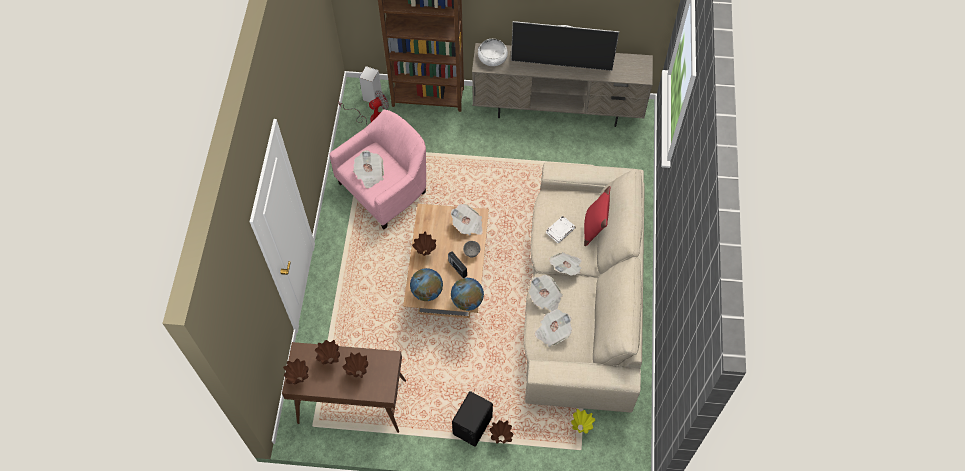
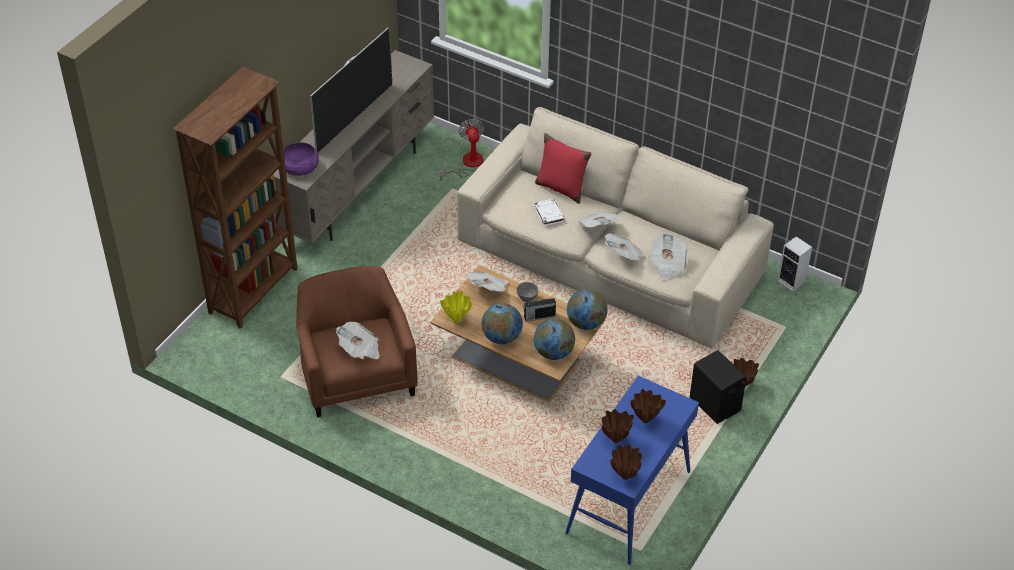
camera: 65 degrees left, 15 degrees down
brown console table [282,342,406,433] -> blue console table [565,376,699,565]
pink armchair [329,110,426,229] -> brown armchair [296,266,418,417]
fan [338,91,389,125] -> fan moved to [439,119,484,181]
speaker [359,66,382,102] -> speaker moved to [777,236,812,292]
brown vase [412,231,436,256] -> globe [481,303,523,344]
white bowl [478,39,508,66] -> purple bowl [283,142,319,176]
yellow vase [571,409,595,434] -> yellow vase moved to [440,291,472,323]

